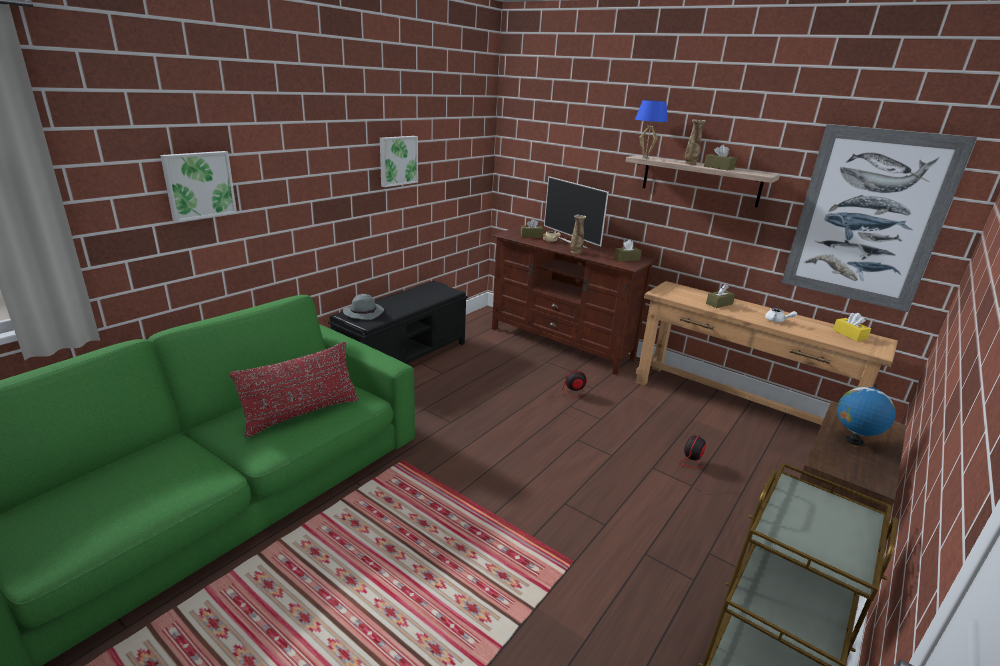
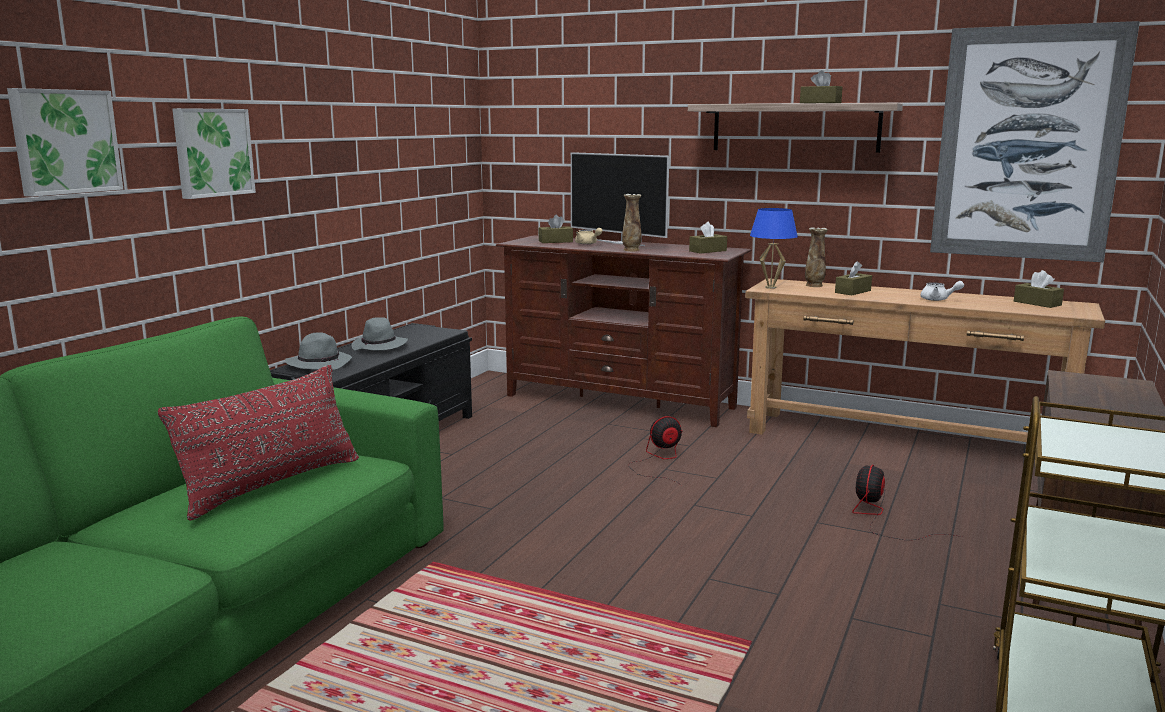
camera: 10 degrees left, 10 degrees down
picture [380,136,418,187] -> picture moved to [172,108,256,199]
blue table lamp [635,100,668,159] -> blue table lamp moved to [750,208,798,289]
vase [684,119,706,165] -> vase moved to [805,227,828,287]
yellow tissue box [833,313,871,341] -> brown tissue box [1014,270,1064,308]
globe [837,384,896,446] -> none
none -> grey hat [351,317,408,351]

